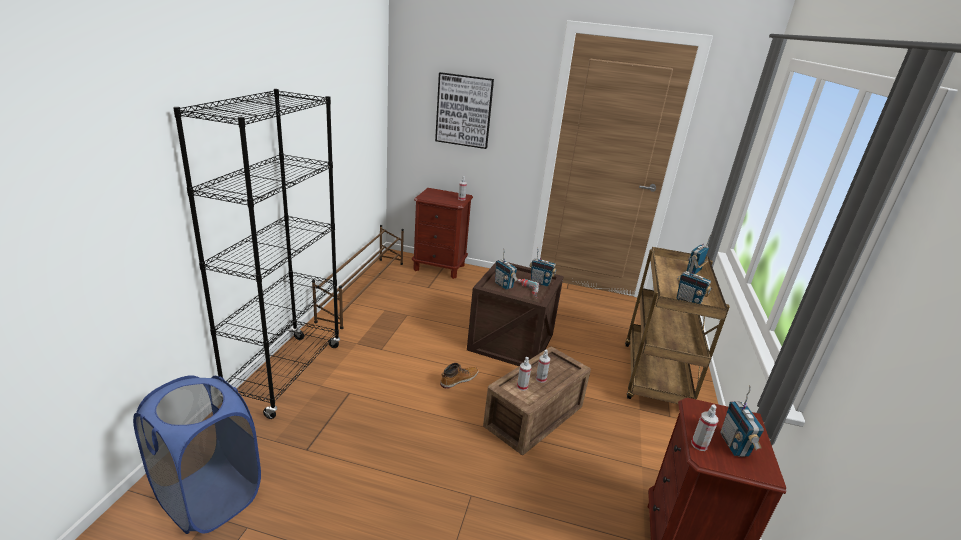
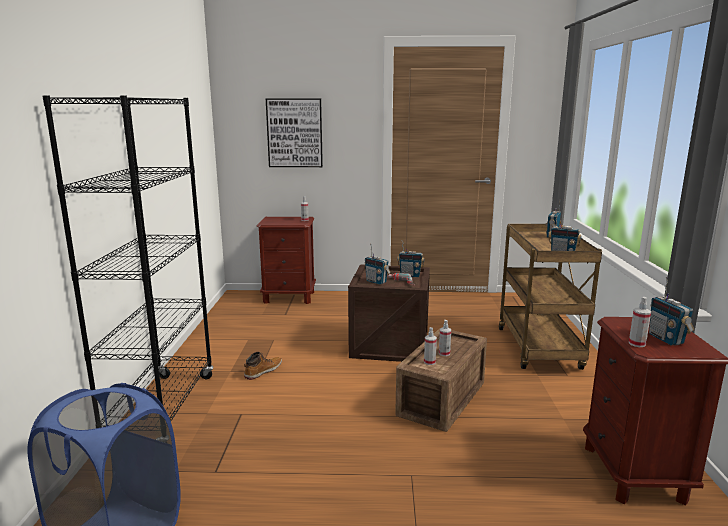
camera: 10 degrees left, 10 degrees down
brown shoe rack [312,225,404,329] -> none
boot [440,363,478,389] -> boot moved to [244,352,282,380]

